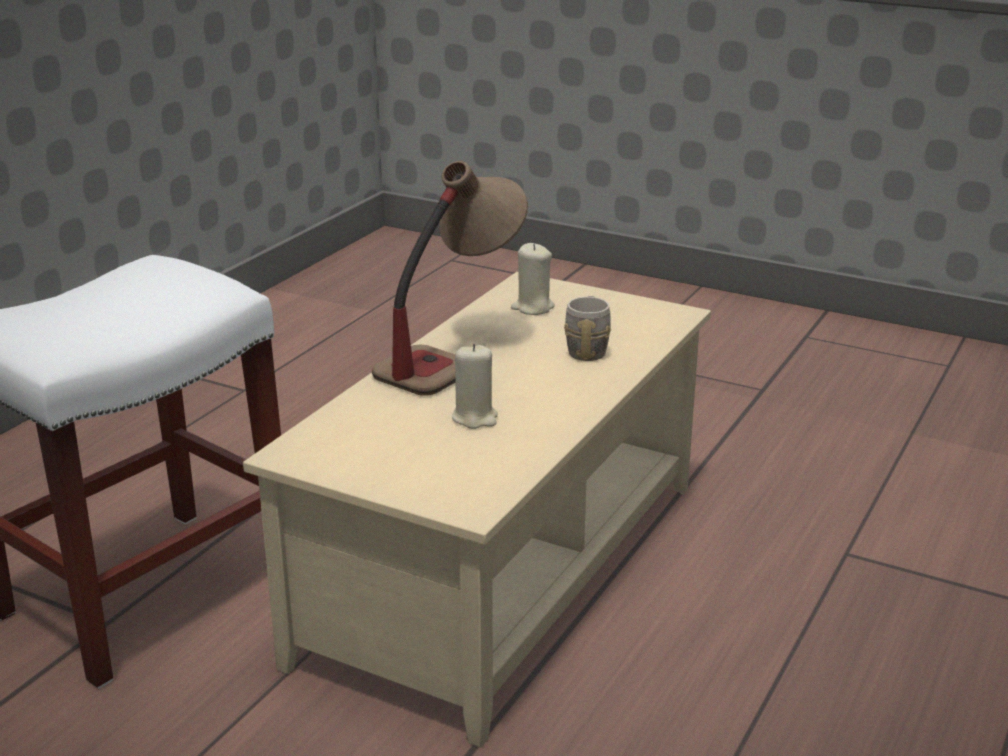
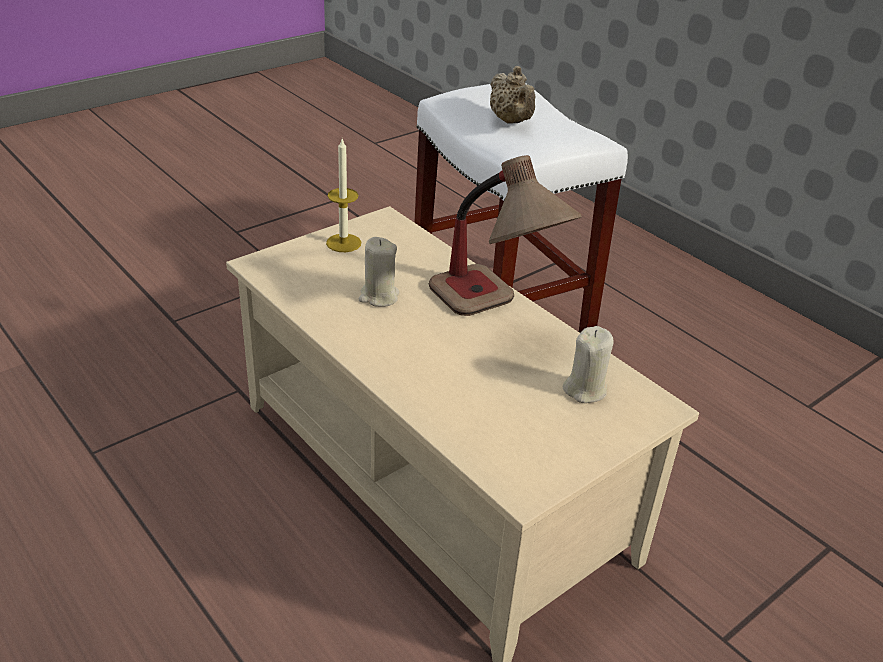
camera: 110 degrees right, 10 degrees up
grey mug [564,296,611,361] -> none
none -> candle [326,139,361,252]
none -> beige teapot [490,66,535,123]

